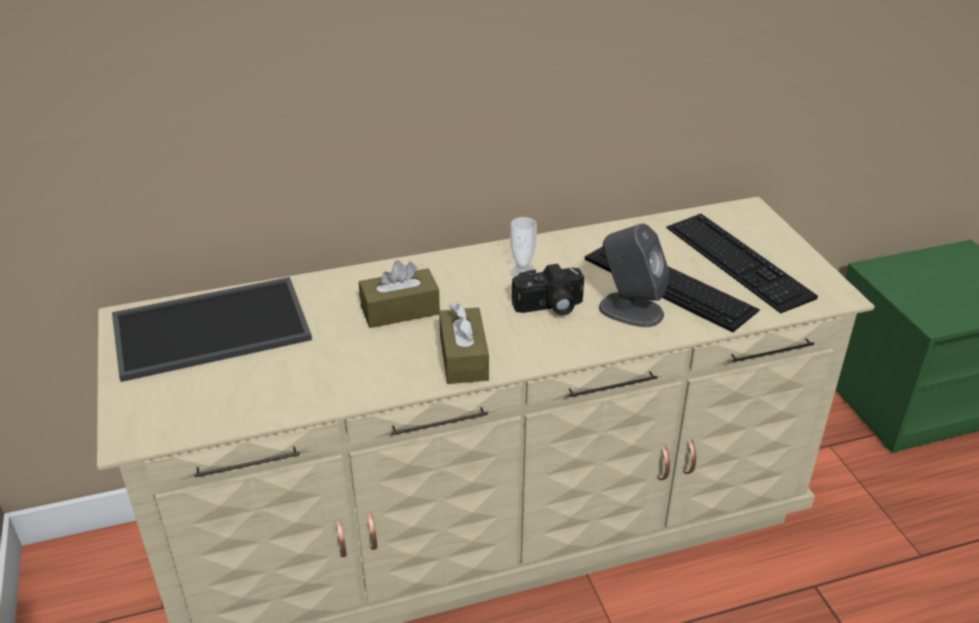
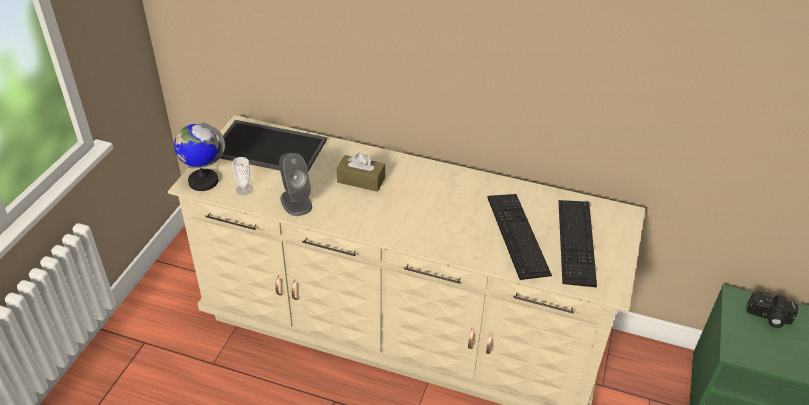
camera: 35 degrees right, 5 degrees up
brown tissue box [439,303,489,384] -> none
cup [509,217,537,277] -> cup moved to [232,157,253,195]
camera [512,264,584,315] -> camera moved to [746,291,798,328]
grey speaker [599,223,669,327] -> grey speaker moved to [279,153,312,216]
none -> globe [174,123,225,191]

